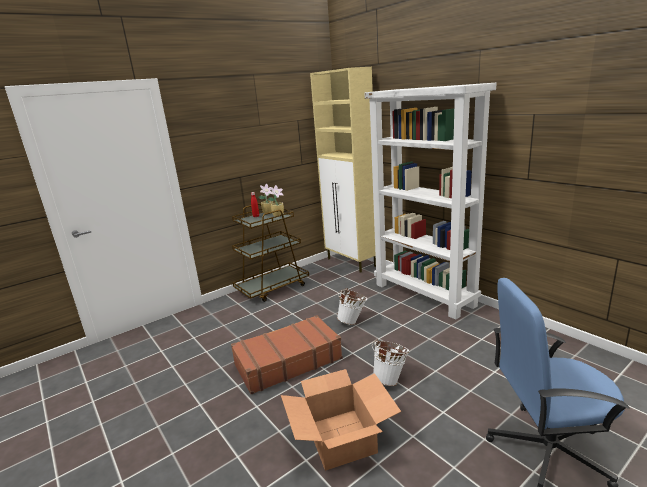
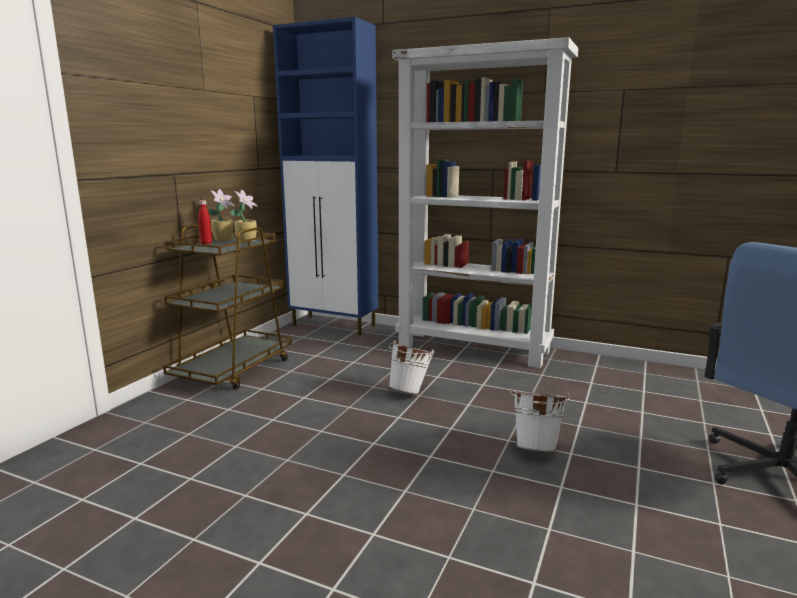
camera: 30 degrees left, 5 degrees down
brown suitcase [231,315,343,394] -> none
cardboard box [281,369,401,471] -> none
beige cabinet [310,67,376,273] -> blue cabinet [273,17,378,336]

